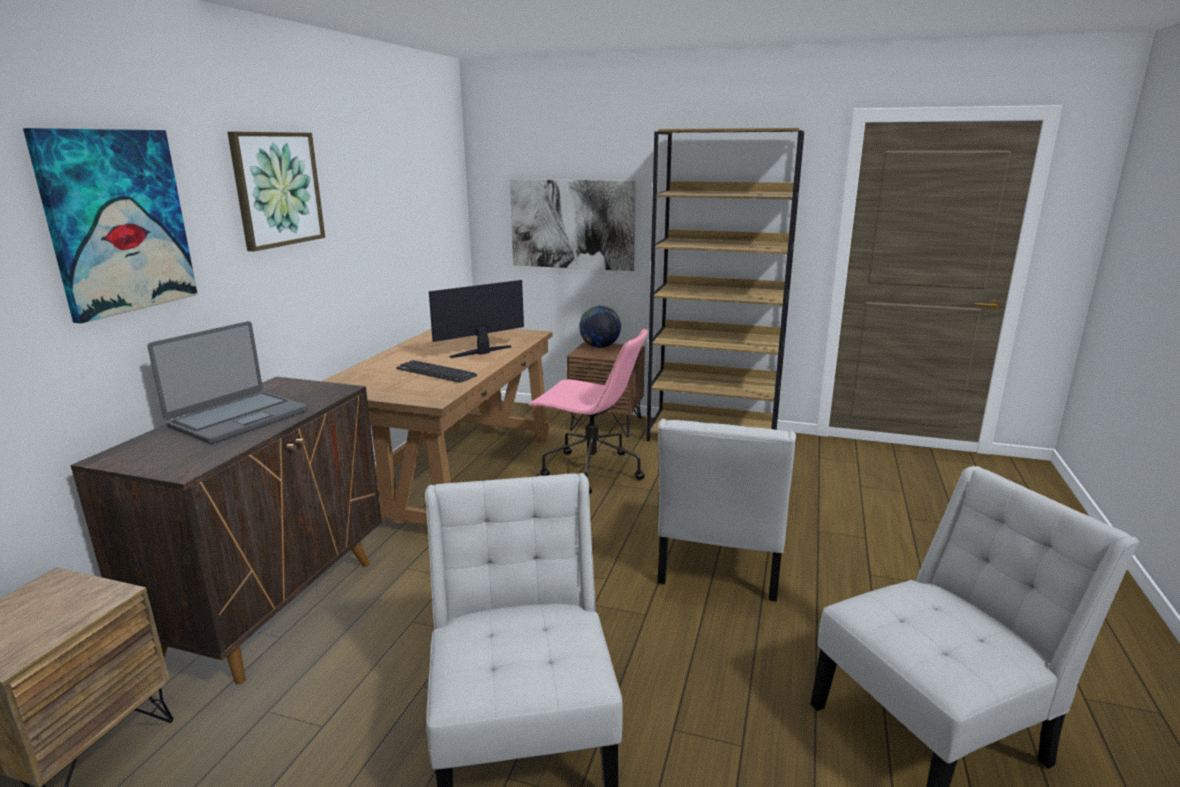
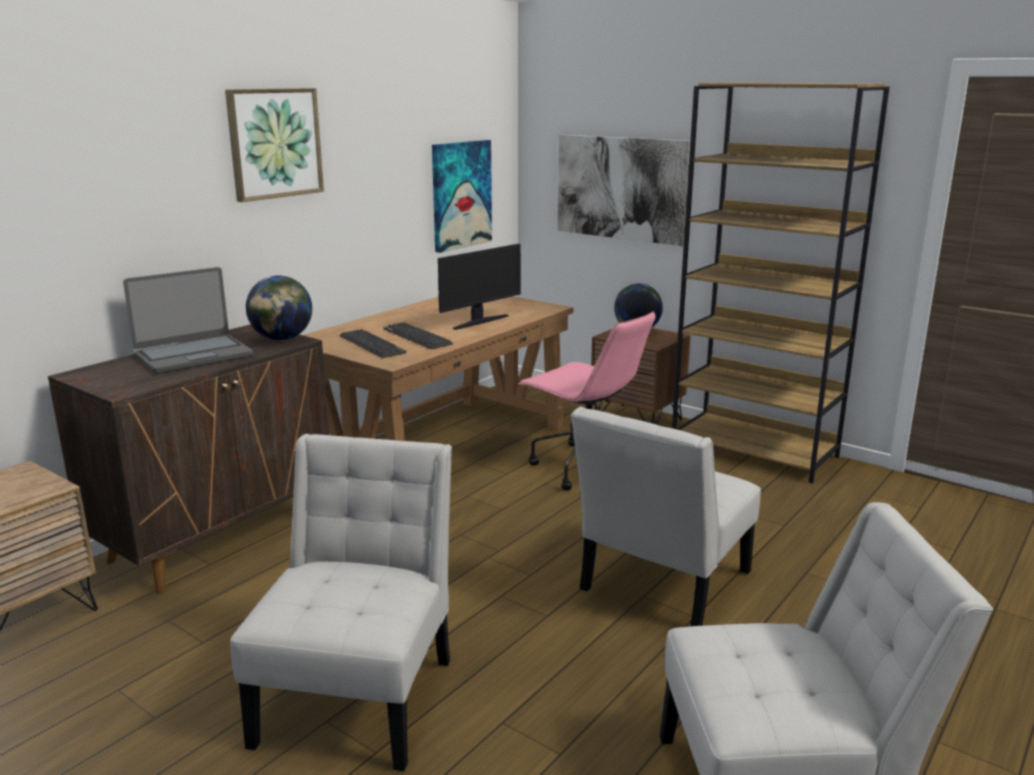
camera: 20 degrees right, 0 degrees up
picture [23,128,198,323] -> picture moved to [432,140,492,253]
monitor [429,280,524,358] -> monitor turned 150 degrees clockwise [438,244,521,330]
none -> globe [246,275,312,341]
none -> keyboard [340,329,407,358]

